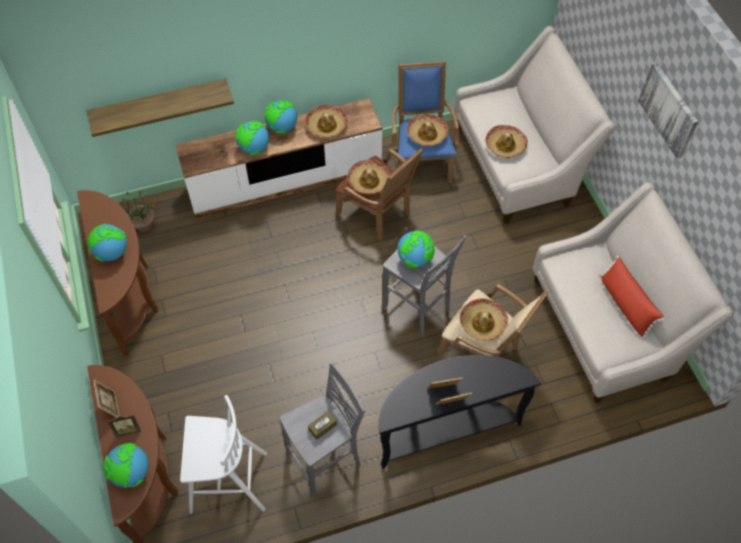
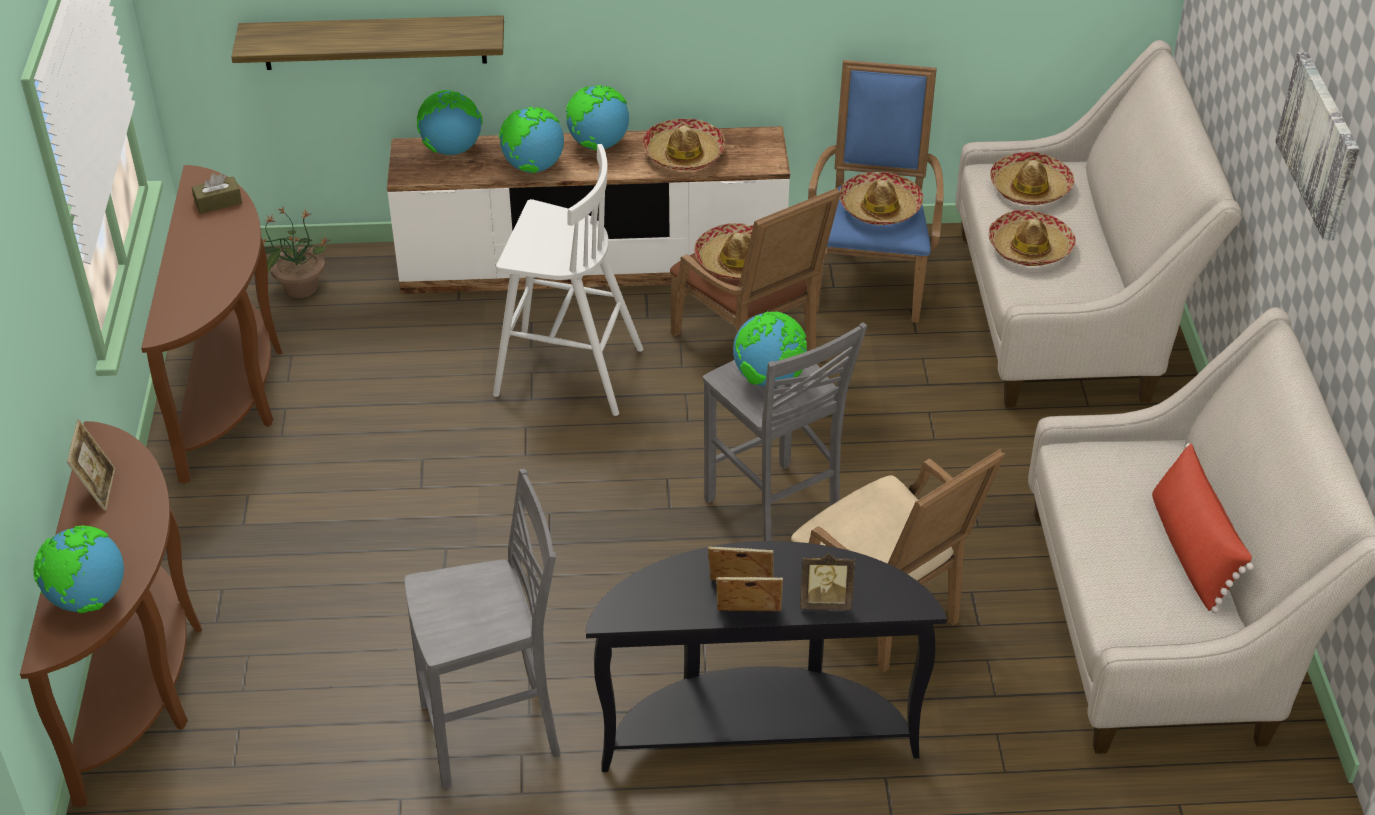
camera: 15 degrees right, 15 degrees down
globe [87,224,127,262] -> globe moved to [417,90,483,155]
picture frame [108,414,141,437] -> picture frame moved to [800,553,855,610]
white stool [180,395,267,514] -> white stool moved to [493,144,643,416]
brown tissue box [308,411,337,440] -> brown tissue box moved to [192,173,242,214]
hat [460,298,508,341] -> hat moved to [990,152,1074,205]

